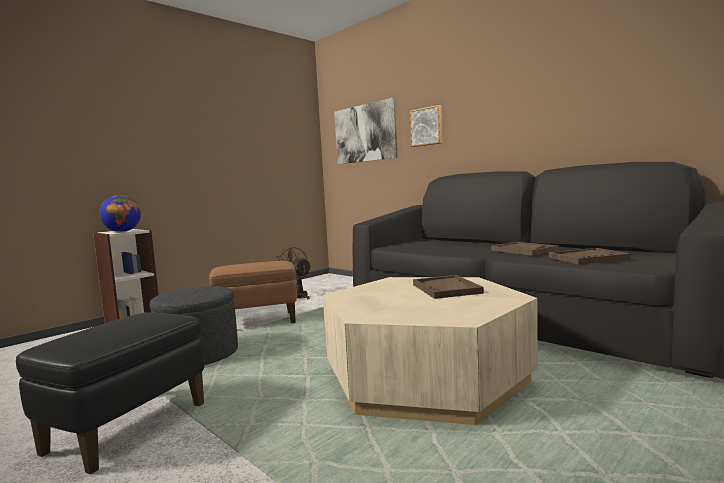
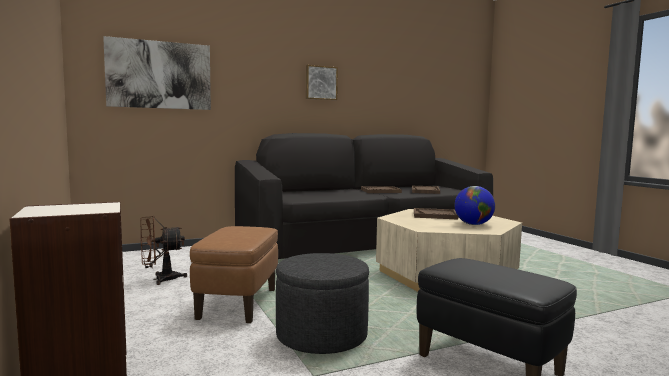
camera: 70 degrees left, 0 degrees up
globe [99,195,141,232] -> globe moved to [454,186,495,225]
picture [409,105,443,147] -> picture moved to [306,65,338,100]

